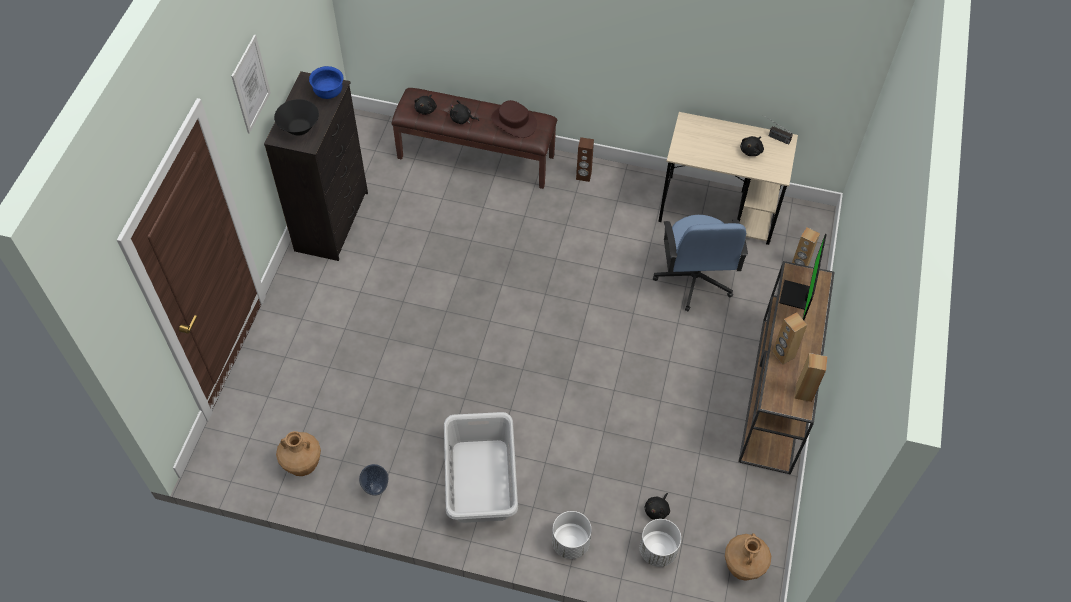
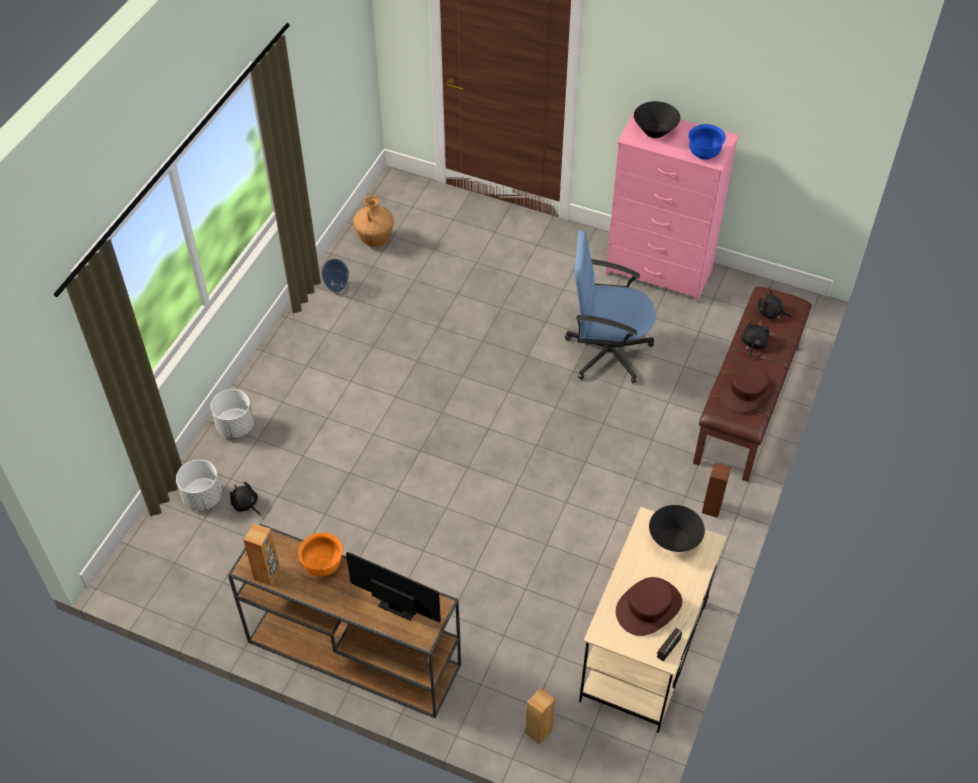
camera: 100 degrees right, 5 degrees down
picture [231,35,271,134] -> none
black dresser [264,71,368,261] -> pink dresser [605,107,739,303]
grey laundry basket [444,412,518,523] -> none
blue office chair [653,215,748,312] -> blue office chair moved to [565,230,656,383]
brown vase [725,533,771,581] -> none
black plush toy [740,136,764,156] -> brown hat [616,577,682,636]
brown speaker [772,312,807,365] -> orange bowl [298,532,343,577]
none -> black bowl [649,505,705,552]

